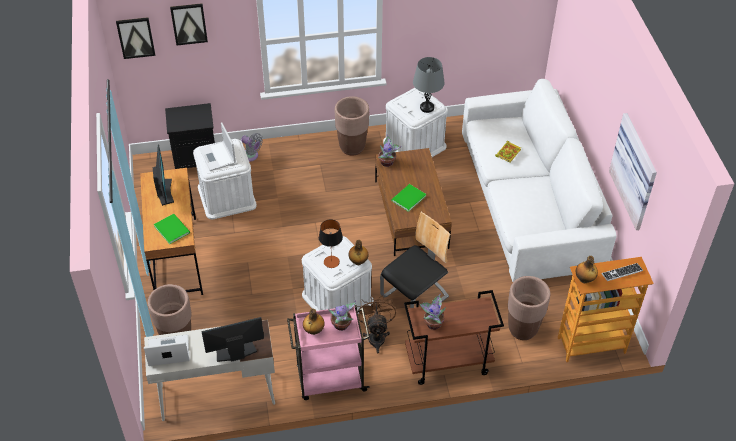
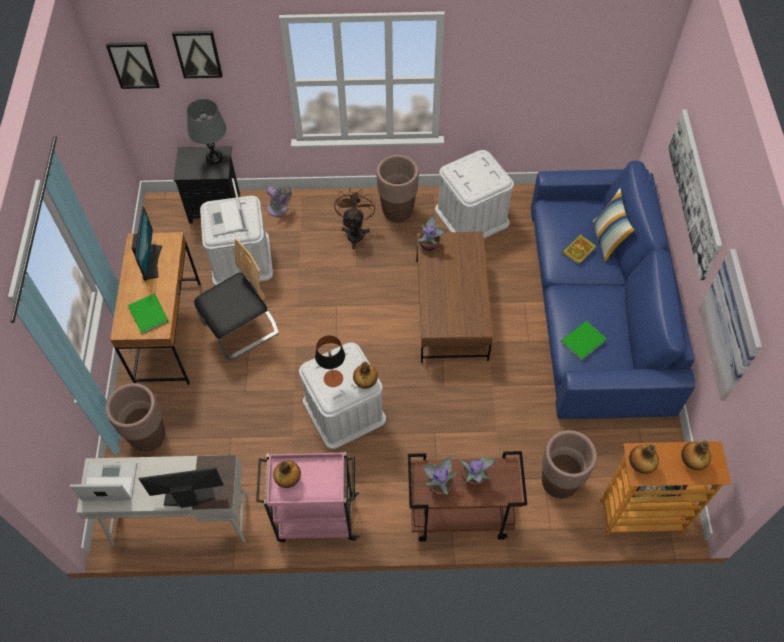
camera: 10 degrees right, 10 degrees up
potted plant [328,300,356,331] -> potted plant moved to [460,456,496,486]
brown fan [357,295,396,353] -> brown fan moved to [334,188,376,249]
chair [380,212,450,308] -> chair moved to [194,238,279,360]
green book [391,184,426,212] -> green book moved to [561,321,606,361]
grey table lamp [413,57,445,113] -> grey table lamp moved to [187,99,227,165]
white sofa [462,79,617,282] -> blue sofa [531,161,695,419]
keyboard [601,263,643,281] -> bottle [681,441,711,470]
none -> pillow [593,188,635,263]
none -> picture [668,110,722,280]

